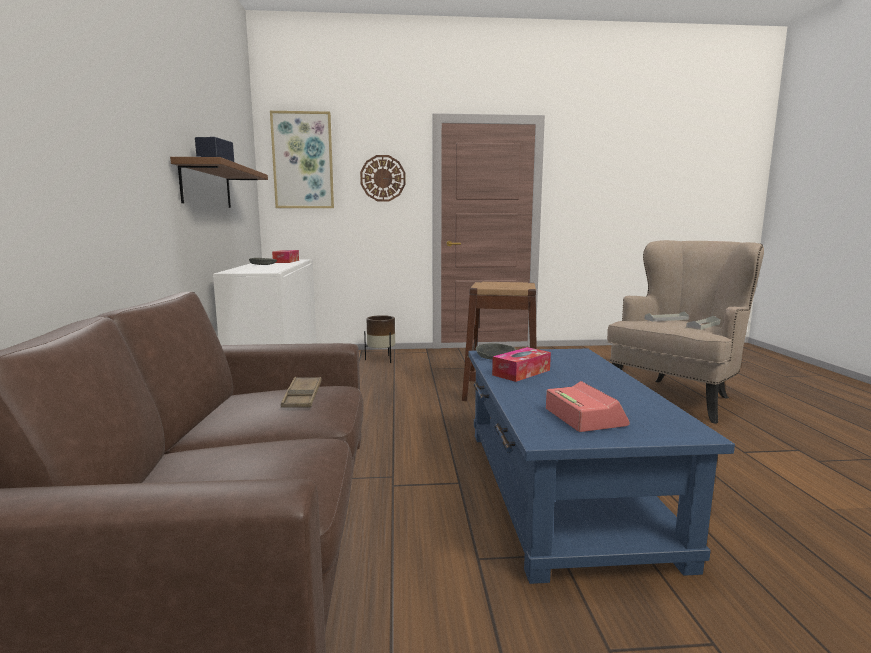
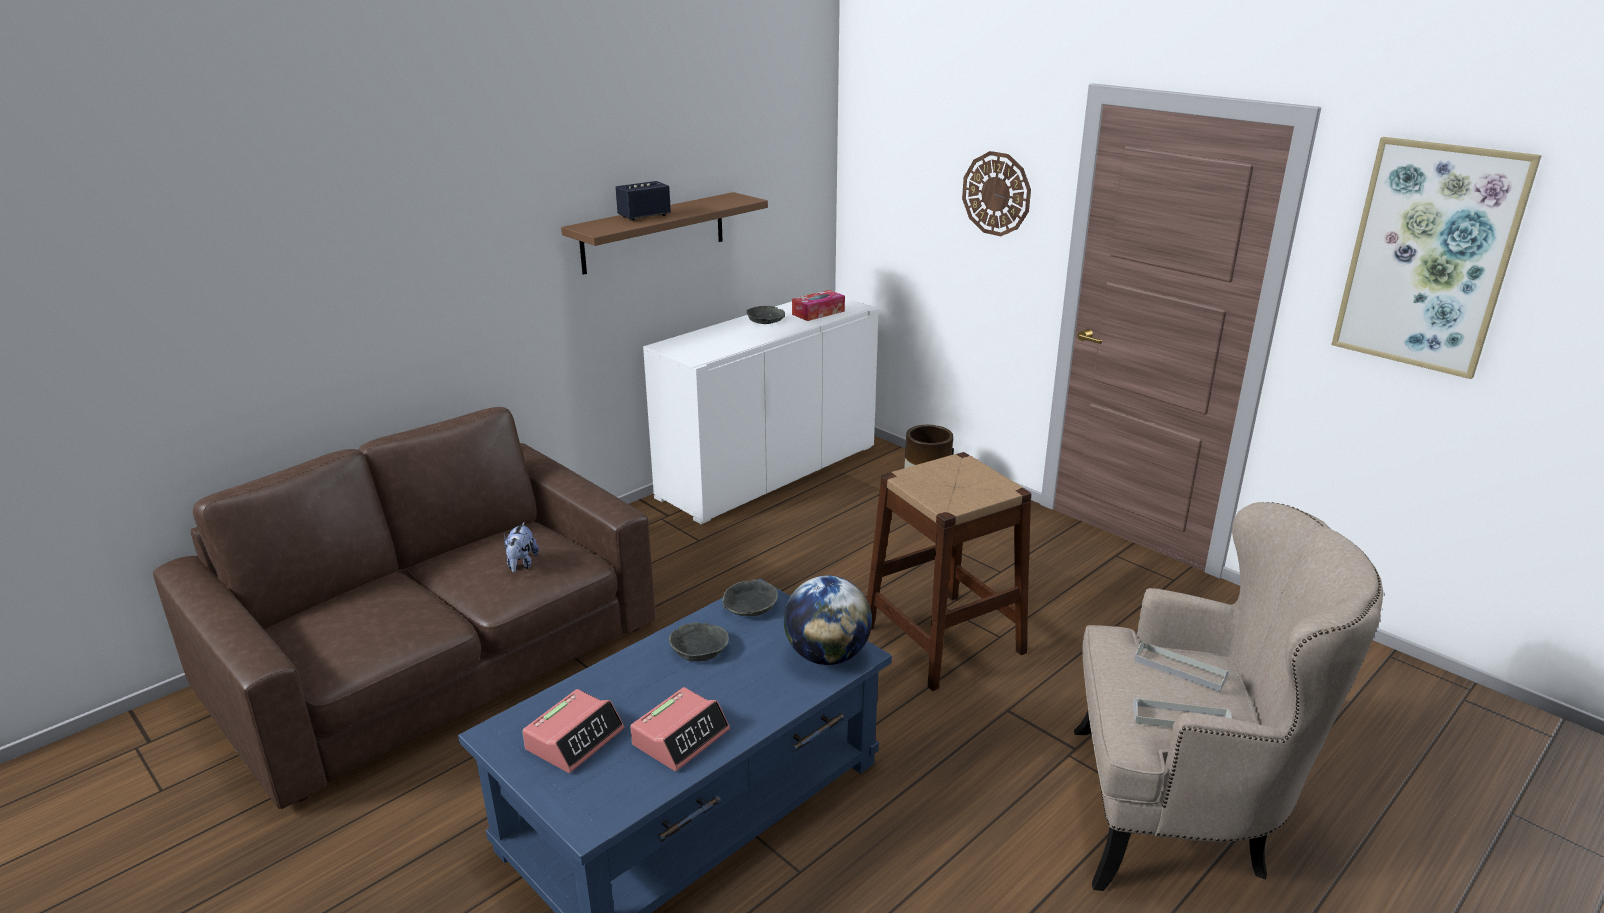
camera: 50 degrees right, 15 degrees up
picture [270,111,334,208] -> picture moved to [1331,137,1542,379]
brown tray [281,377,322,408] -> plush toy [504,522,539,573]
tissue box [492,347,551,382] -> grey bowl [669,622,729,661]
none -> alarm clock [630,687,730,771]
none -> globe [784,575,872,665]

